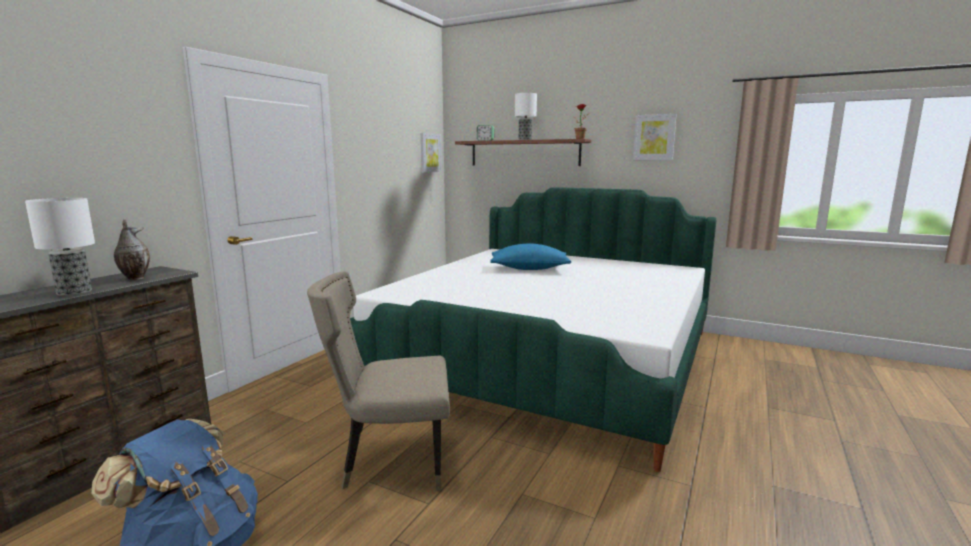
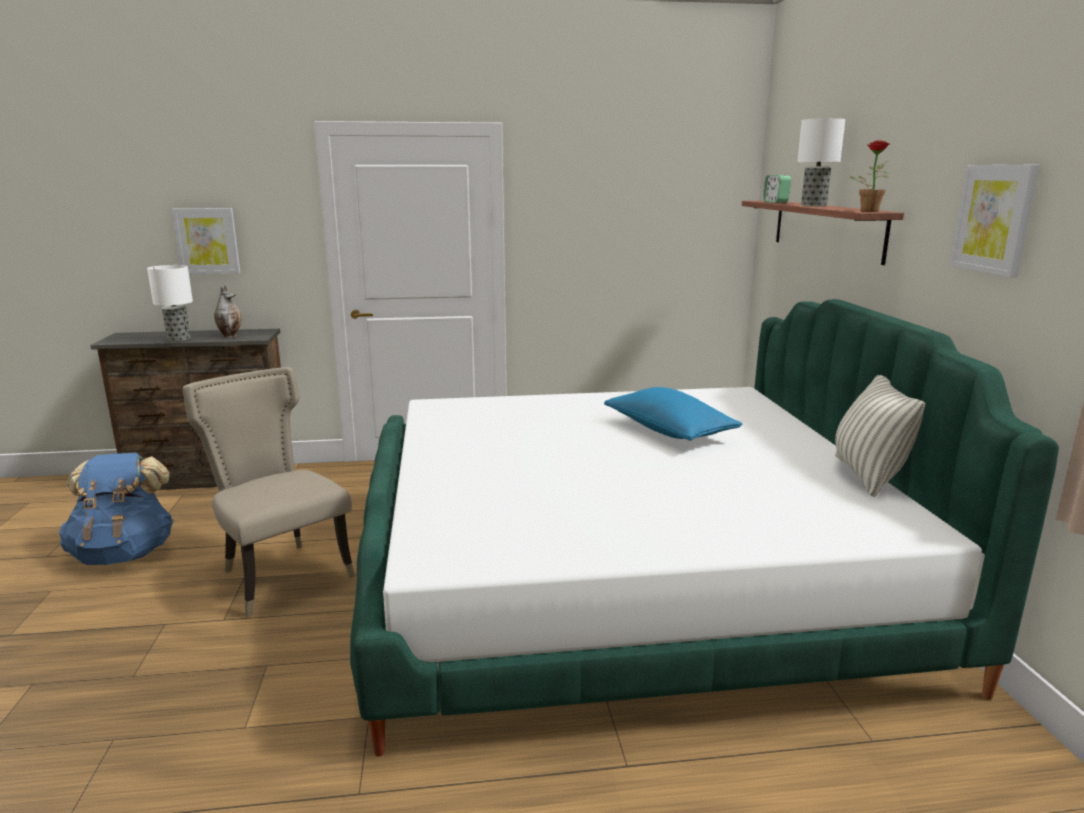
camera: 55 degrees right, 5 degrees up
picture [421,133,442,172] -> picture moved to [172,208,240,274]
none -> pillow [835,375,925,497]

